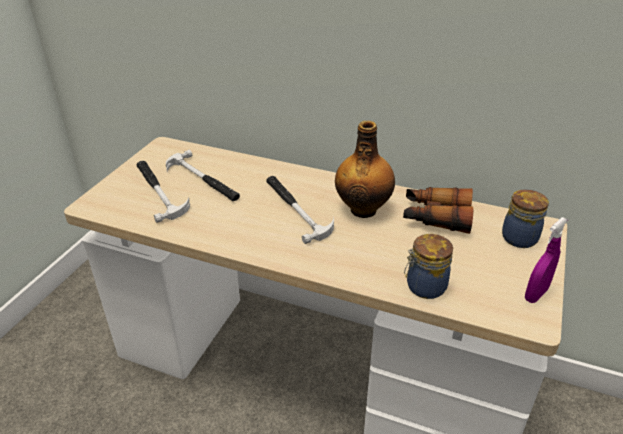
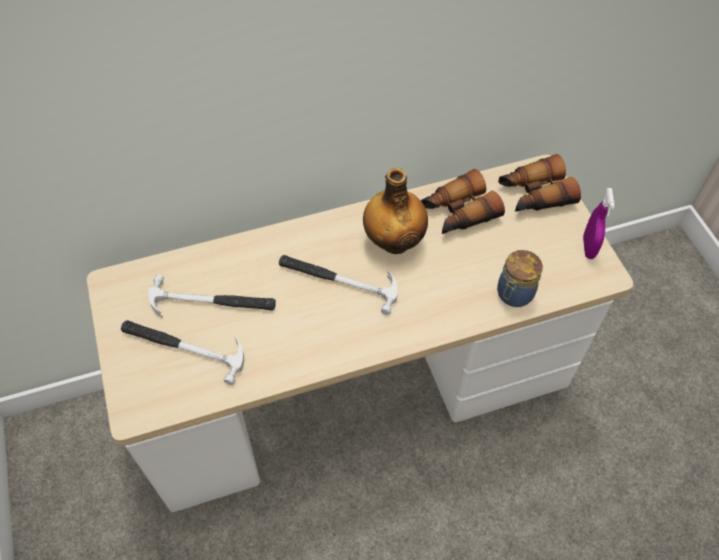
camera: 40 degrees left, 20 degrees up
jar [502,189,549,248] -> binoculars [498,154,581,212]

